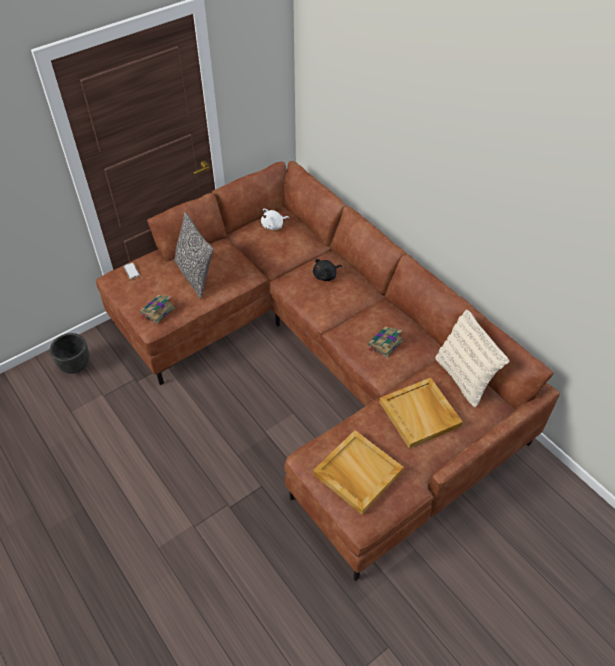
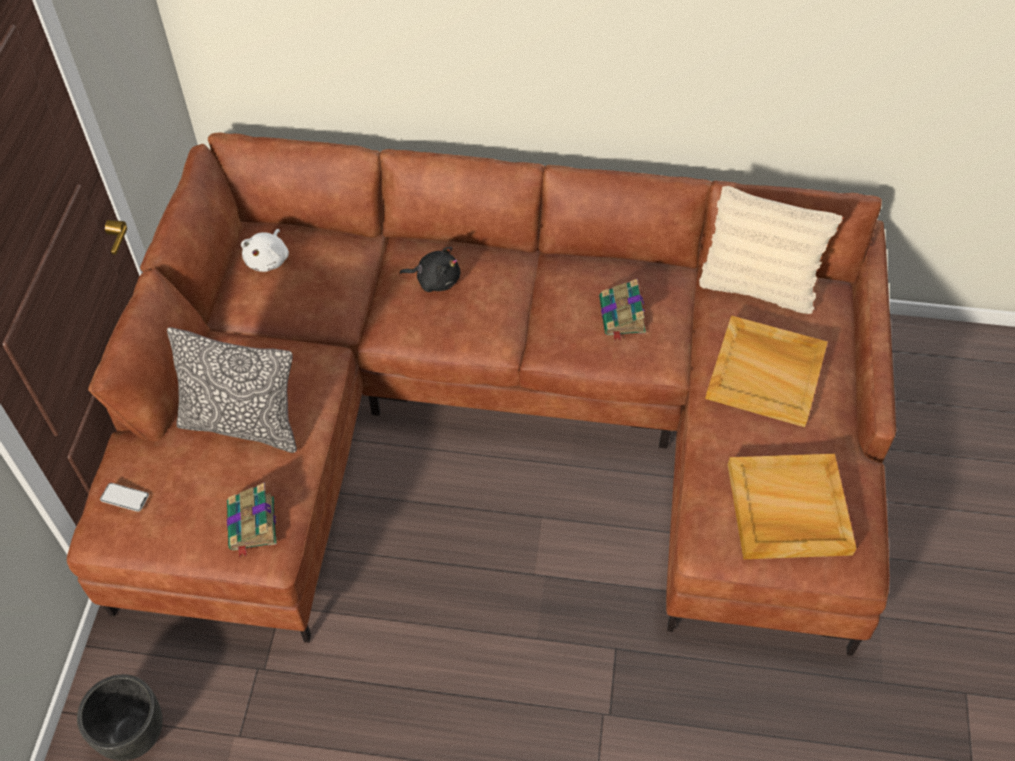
camera: 45 degrees left, 5 degrees up
black plush toy [313,259,342,281] -> black plush toy turned 90 degrees counterclockwise [400,247,461,292]

